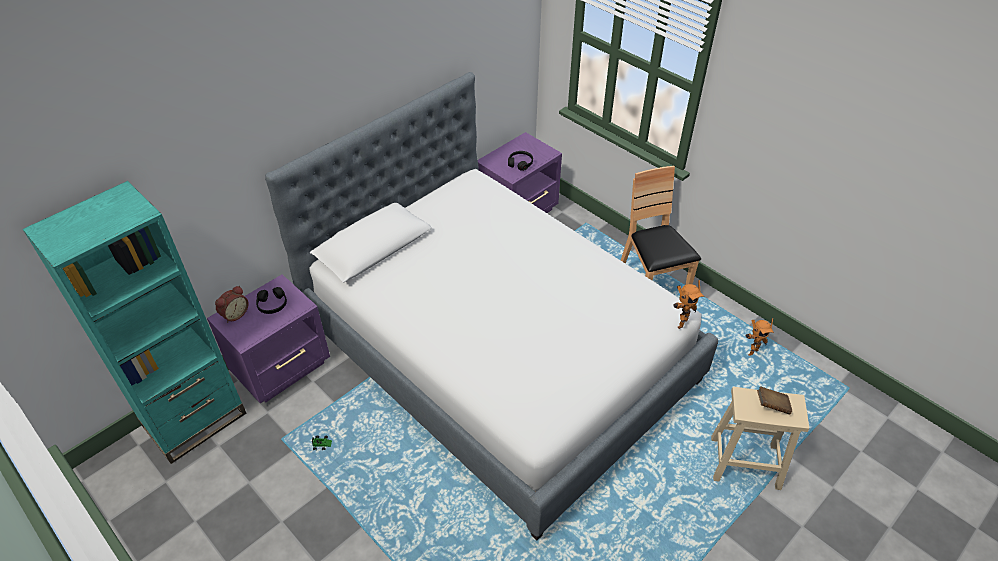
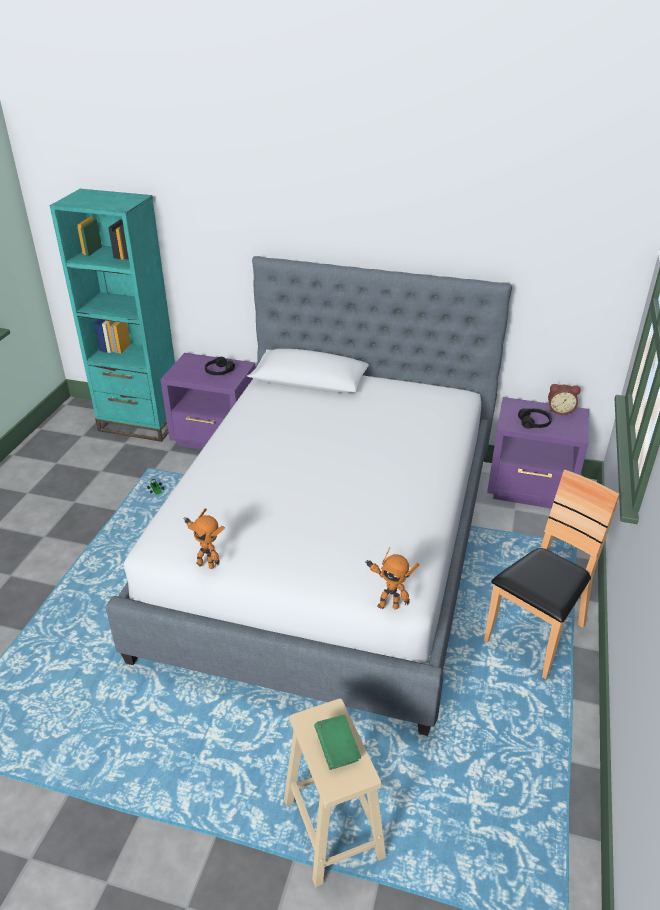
camera: 60 degrees right, 10 degrees down
alarm clock [215,286,249,323] -> alarm clock moved to [548,384,580,415]
toy robot [746,318,774,356] -> toy robot moved to [185,508,225,569]
brown book [757,386,792,414] -> green book [314,714,361,770]

